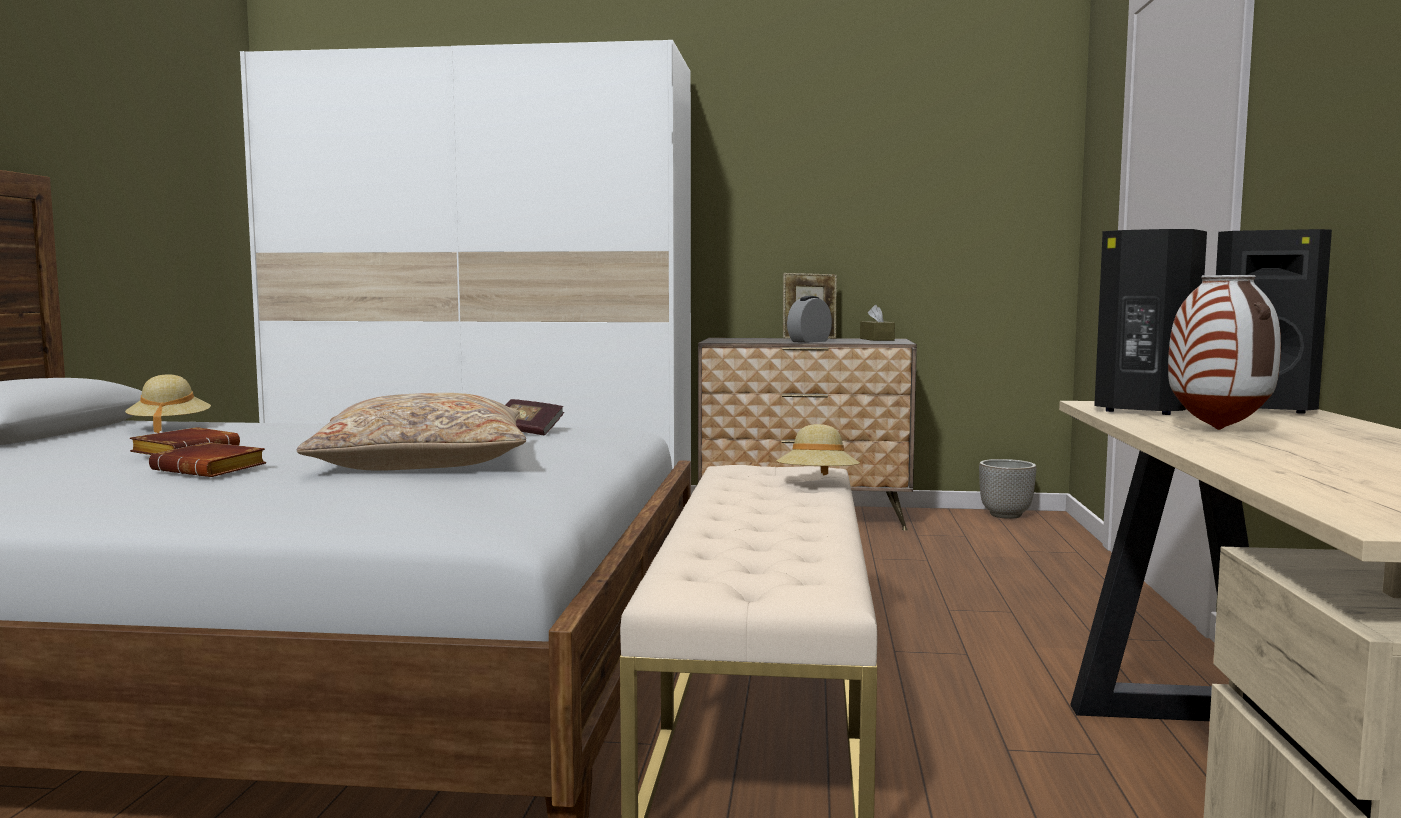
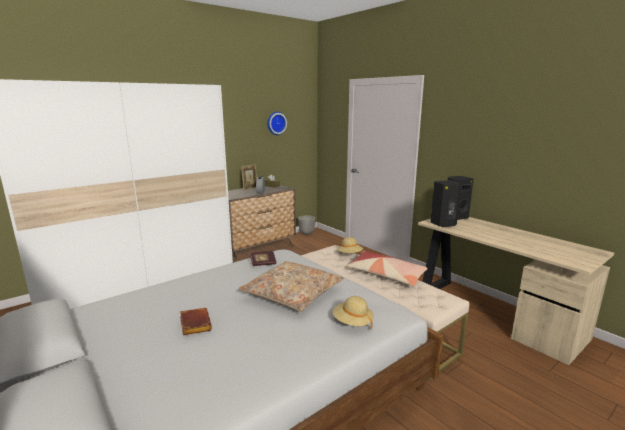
camera: 45 degrees left, 10 degrees up
beige hat [125,374,211,433] -> beige hat moved to [333,296,374,329]
brown book [149,442,266,477] -> none
vase [1168,275,1281,430] -> none
none -> wall clock [267,112,287,135]
none -> pillow [347,251,427,286]

